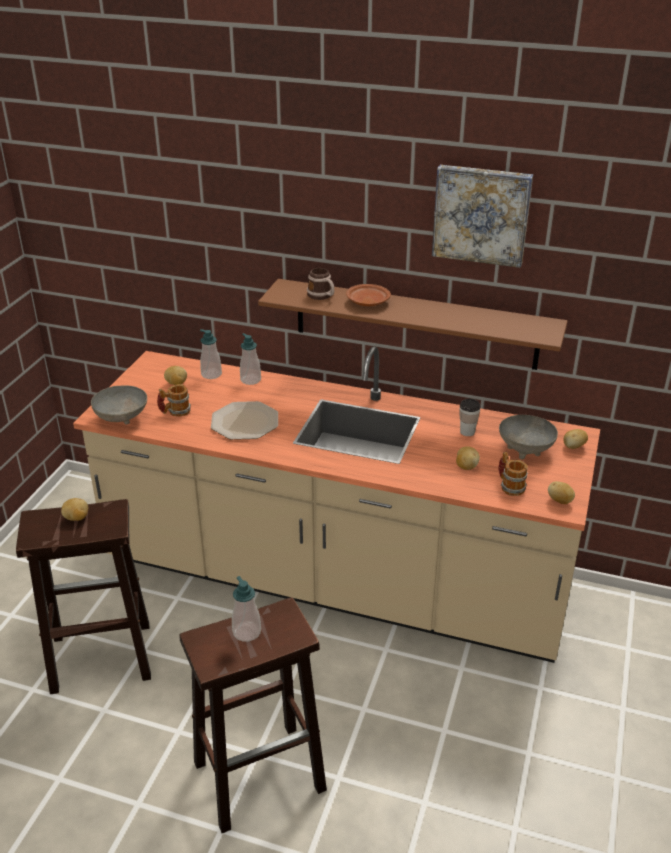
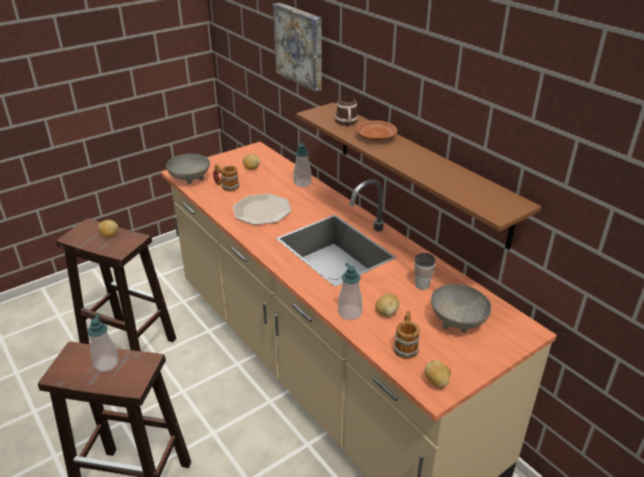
camera: 35 degrees right, 0 degrees up
soap dispenser [200,329,222,379] -> soap dispenser moved to [338,263,362,320]
picture [432,165,533,268] -> picture moved to [273,3,322,92]
potato [564,429,588,449] -> none

